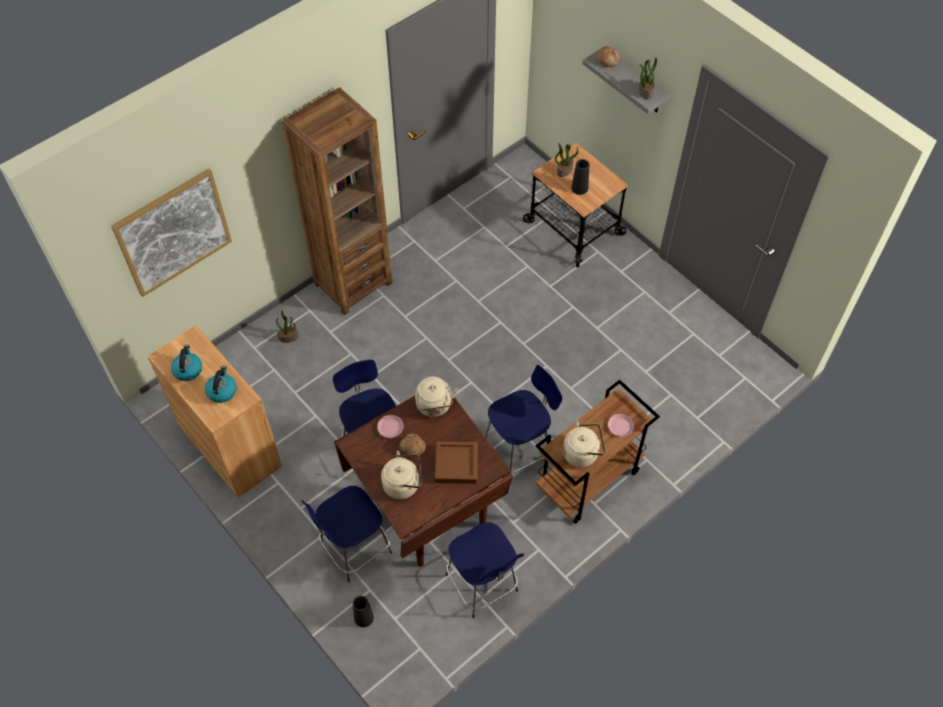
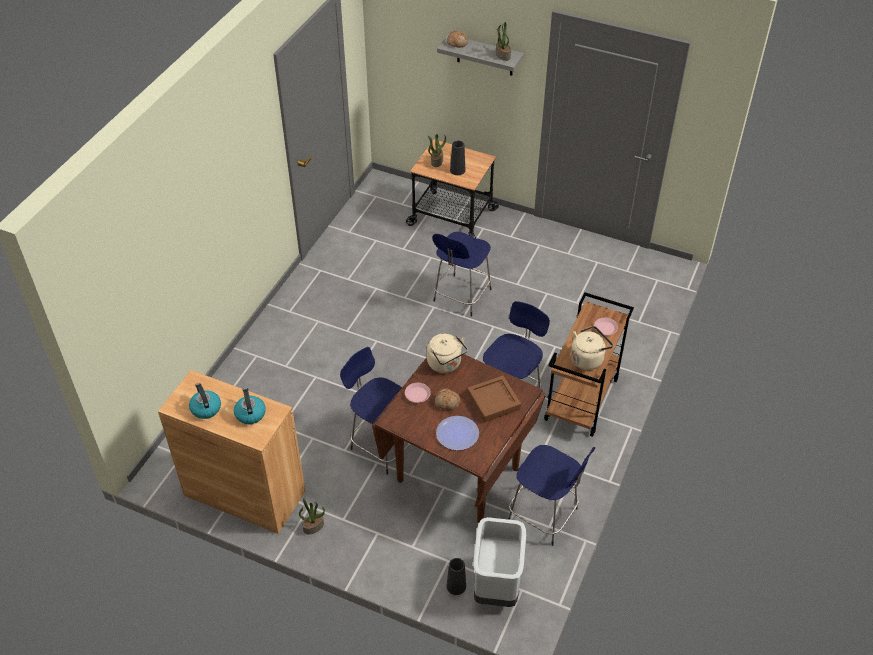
camera: 25 degrees left, 10 degrees down
picture [111,168,232,297] -> none
potted plant [276,310,299,343] -> potted plant moved to [299,498,325,534]
brown bookcase [282,87,393,315] -> none
blue stool [301,486,392,582] -> blue stool moved to [432,232,492,317]
beige kettle [381,451,422,499] -> plate [436,416,479,450]
none -> grey trash can [473,517,526,607]

